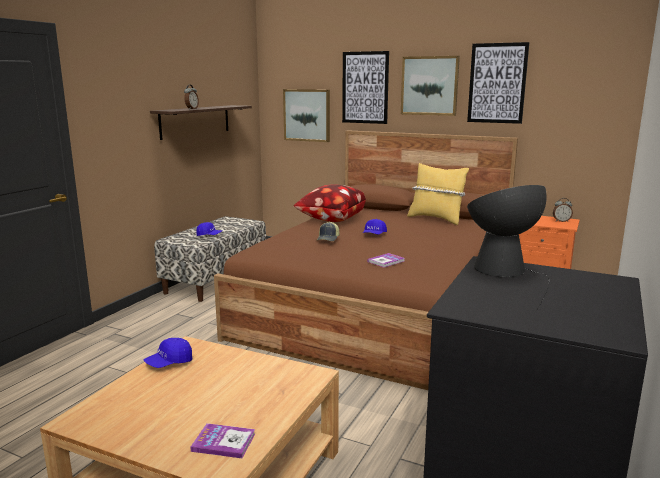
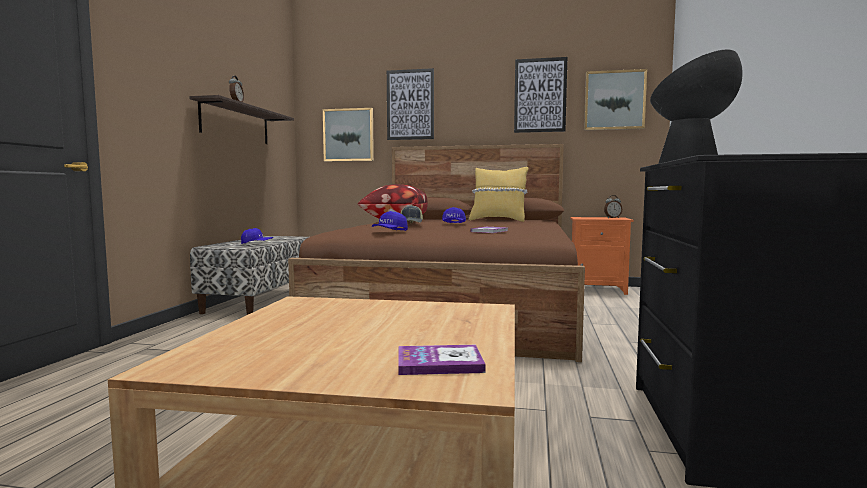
camera: 15 degrees left, 10 degrees down
blue cap [143,338,192,368] -> blue cap moved to [372,211,408,231]
picture [401,56,460,116] -> picture moved to [584,69,647,130]

